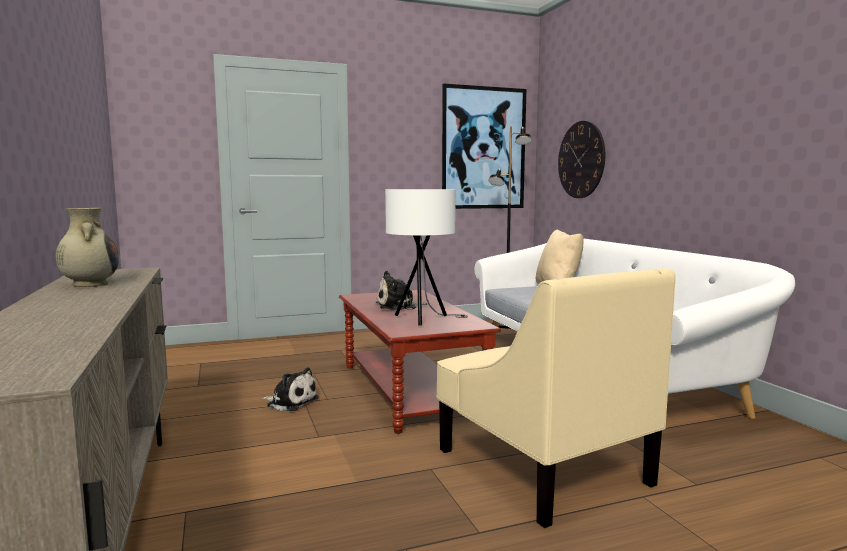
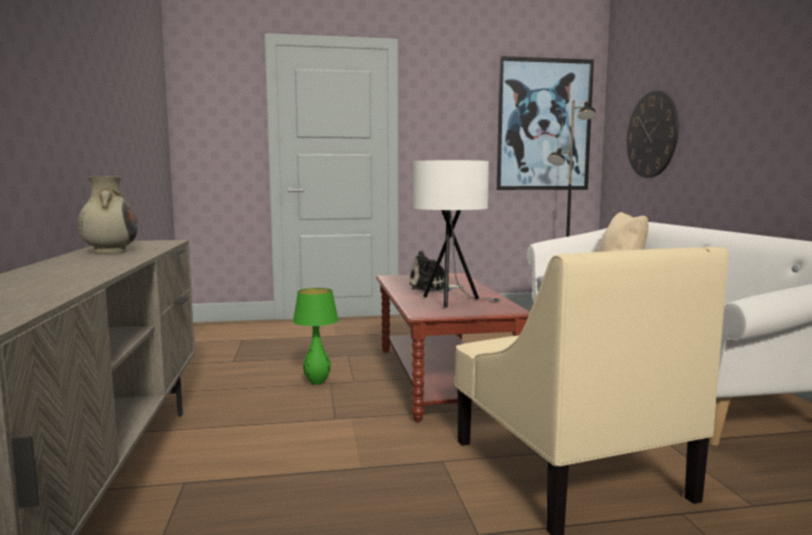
camera: 10 degrees right, 0 degrees up
plush toy [262,367,319,411] -> green table lamp [293,288,339,385]

